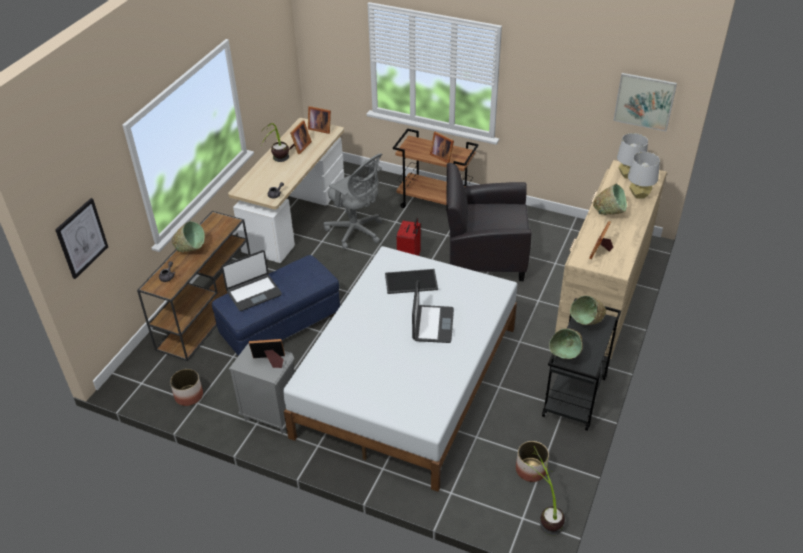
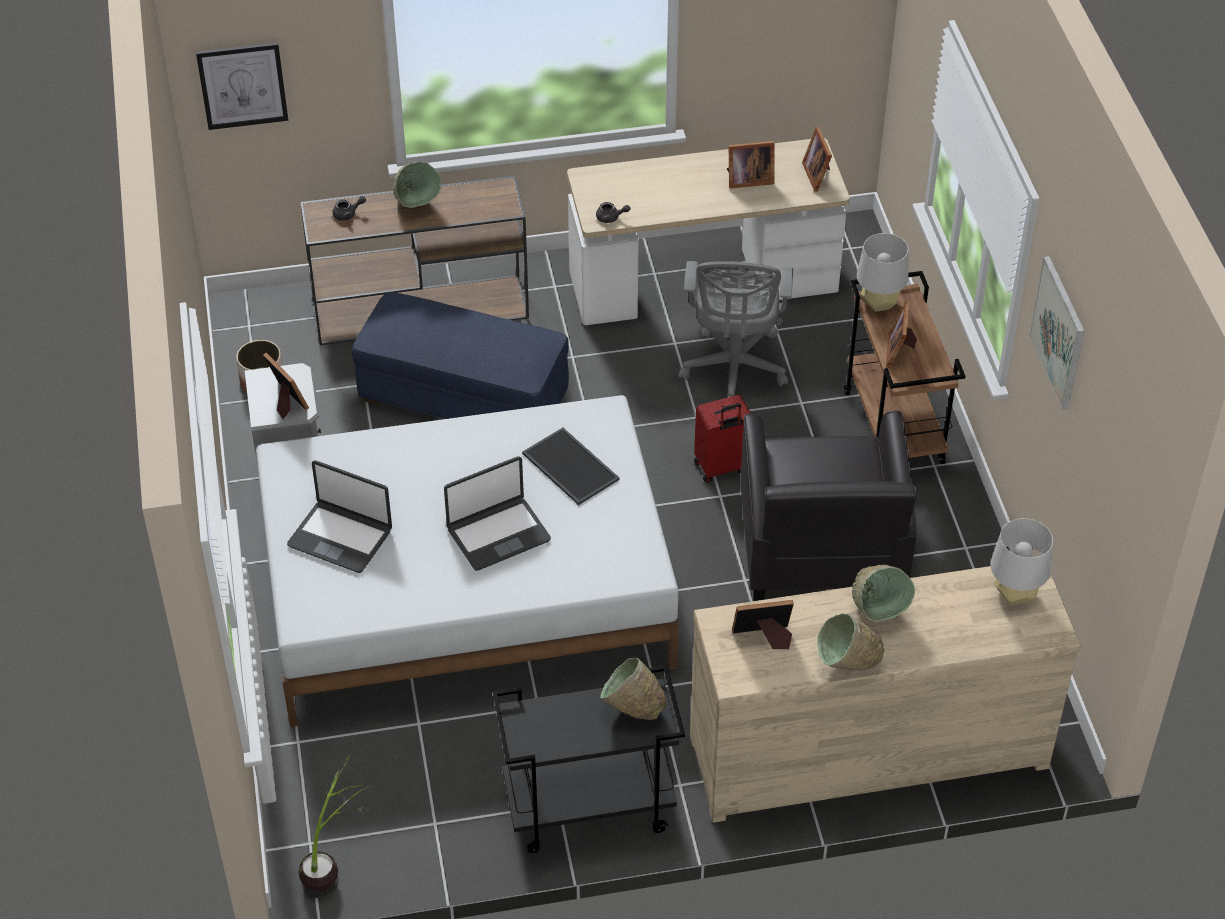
camera: 55 degrees right, 5 degrees up
laptop [222,250,282,311] -> laptop moved to [287,460,392,573]
potted plant [262,123,289,162] -> none
black armchair [446,163,532,281] -> black armchair turned 150 degrees counterclockwise [741,411,917,601]
planter [516,441,549,482] -> none
green bowl [549,328,583,359] -> green bowl moved to [817,614,885,671]
picture [613,73,677,131] -> picture moved to [1029,256,1085,410]
grey table lamp [628,152,660,198] -> grey table lamp moved to [857,233,908,312]

